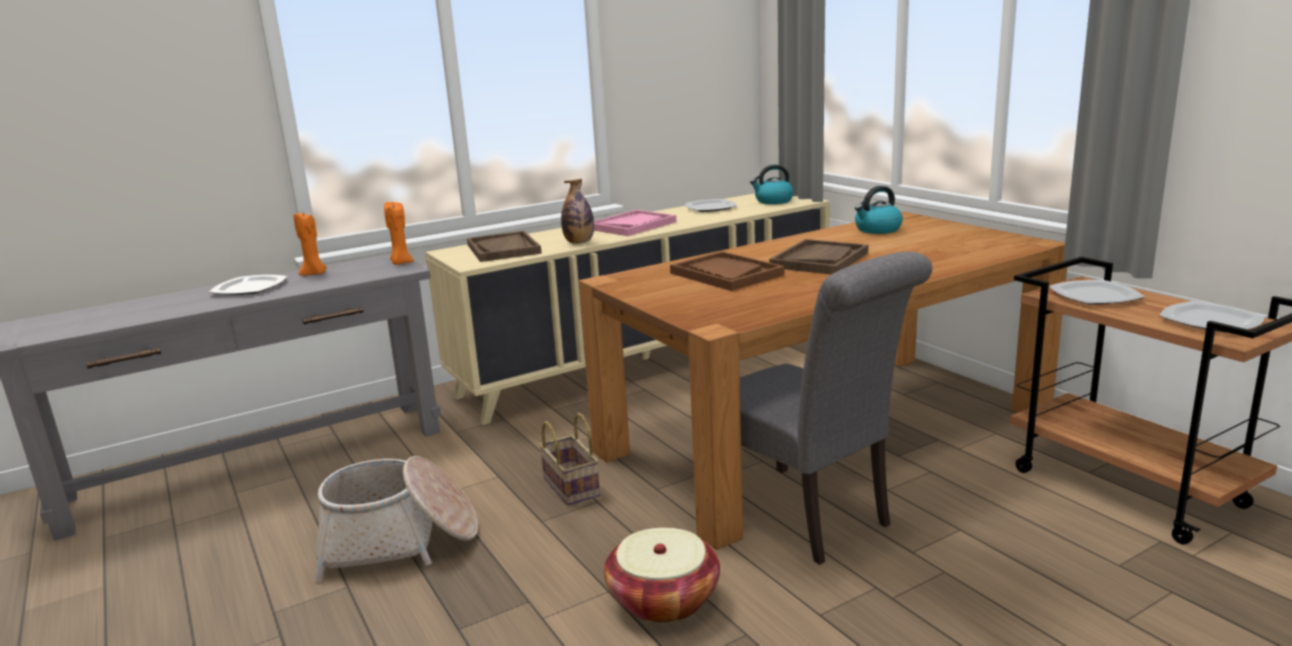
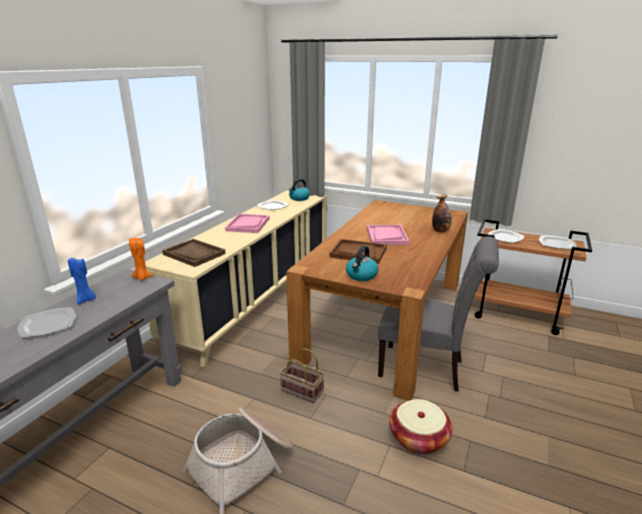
camera: 35 degrees left, 5 degrees up
orange candle [293,213,327,276] -> blue candle [68,258,96,304]
bottle [561,179,594,244] -> bottle moved to [432,195,452,233]
brown tray [769,239,869,275] -> pink tray [367,225,409,245]
kettle [855,186,903,234] -> kettle moved to [346,246,378,281]

